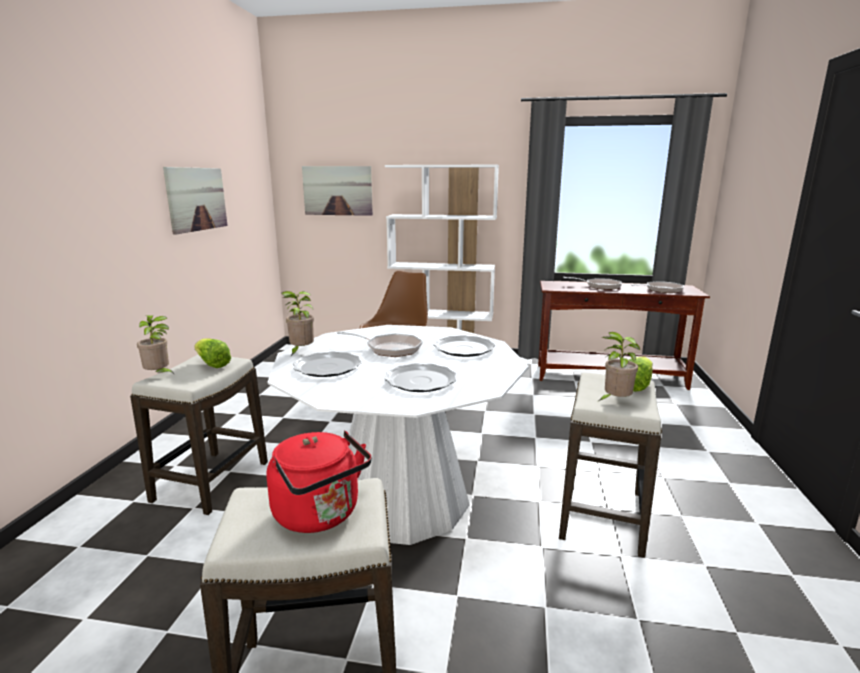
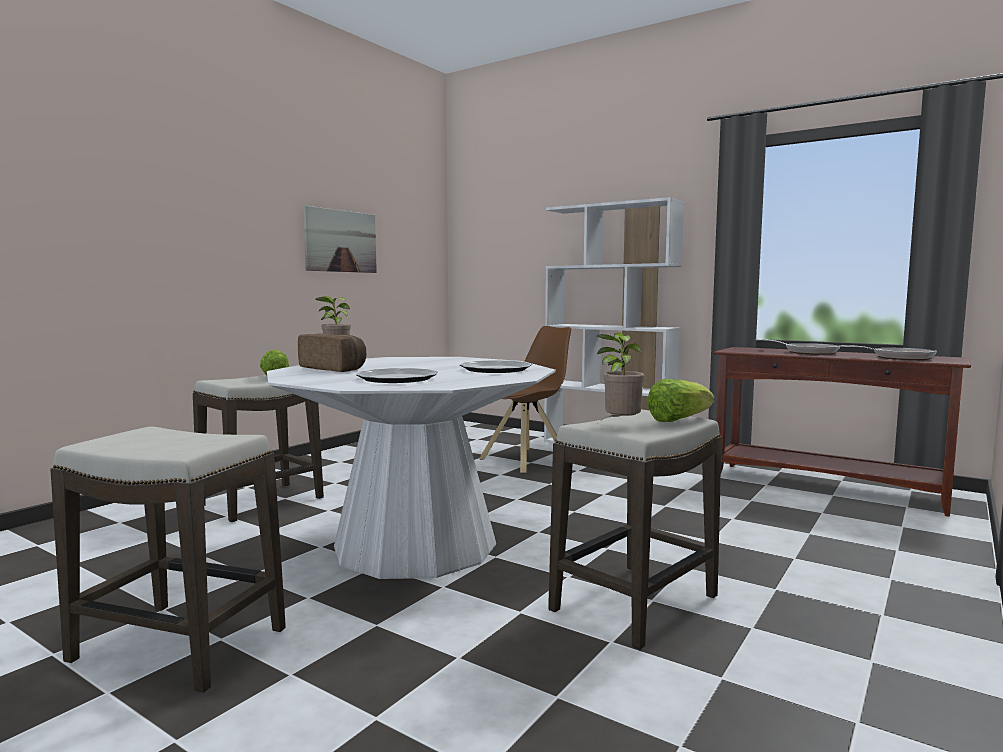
camera: 25 degrees right, 10 degrees down
potted plant [137,315,174,374] -> none
red kettle [267,431,372,533] -> none
plate [293,352,362,377] -> bread [298,333,366,372]
picture [302,166,373,216] -> none
frying pan [337,331,423,357] -> none

